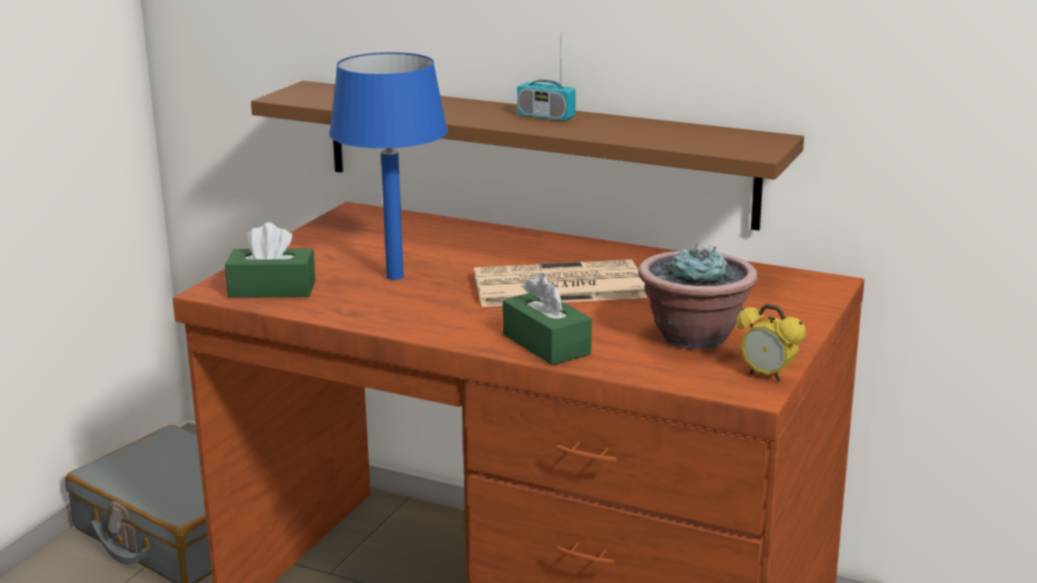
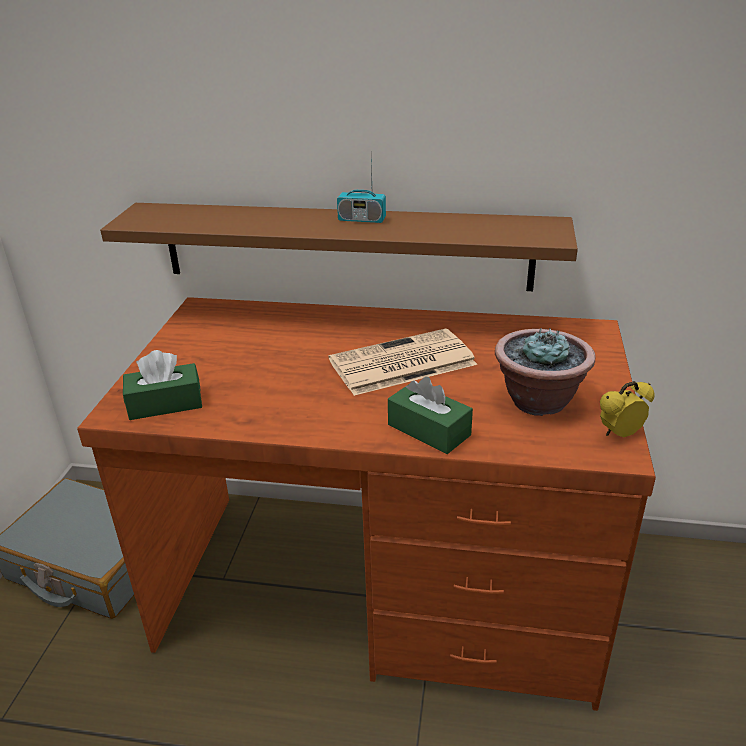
camera: 15 degrees left, 10 degrees up
blue table lamp [329,52,448,280] -> none
alarm clock [737,304,806,382] -> alarm clock turned 135 degrees clockwise [600,381,655,437]

